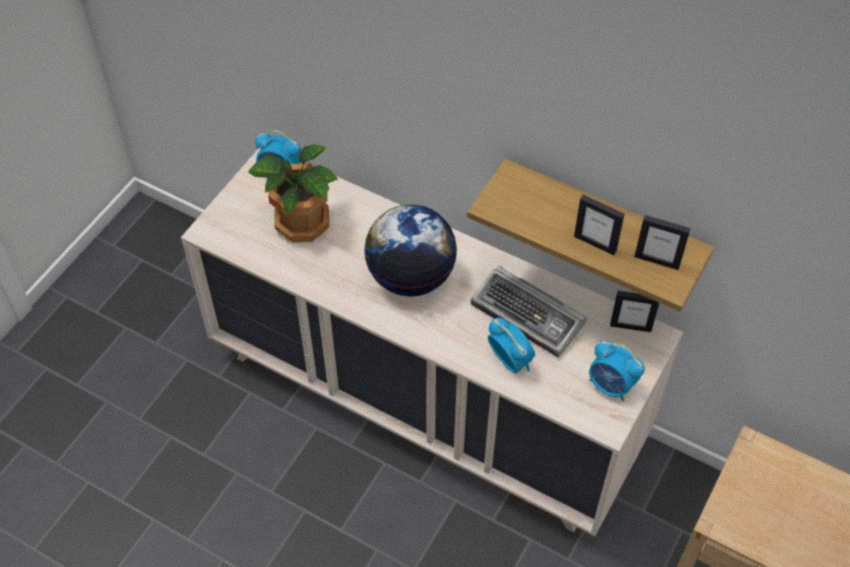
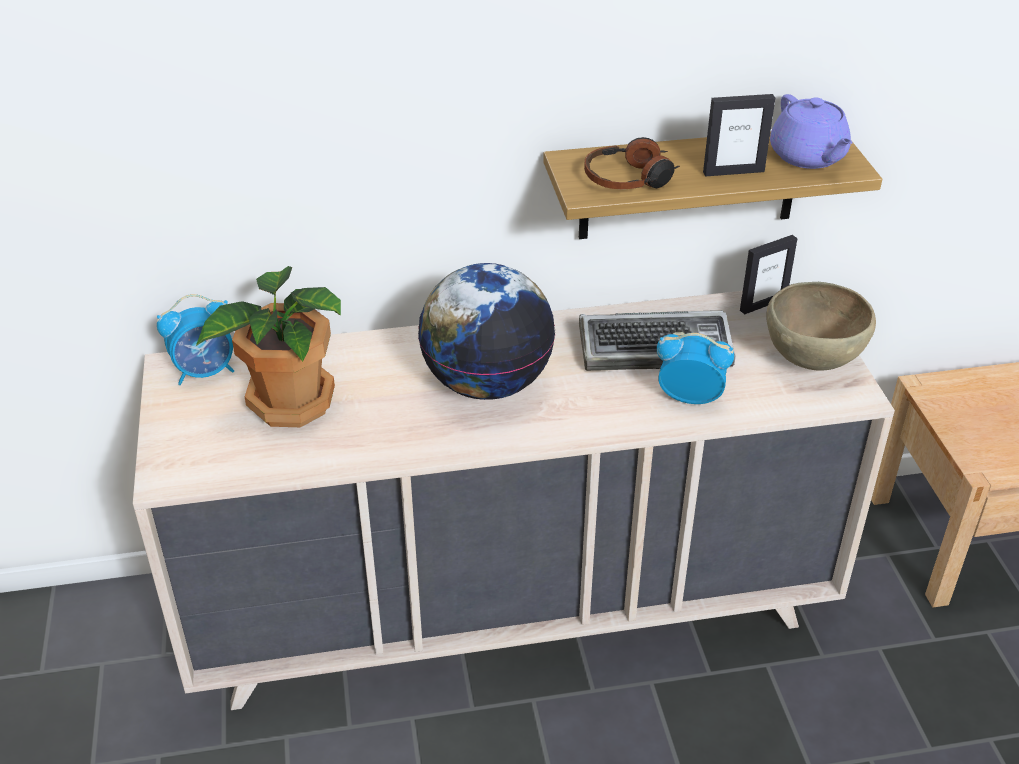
camera: 40 degrees left, 15 degrees down
alarm clock [589,340,645,401] -> brown bowl [766,282,876,371]
picture frame [634,215,691,270] -> purple teapot [770,94,853,169]
none -> headphones [584,137,680,190]

